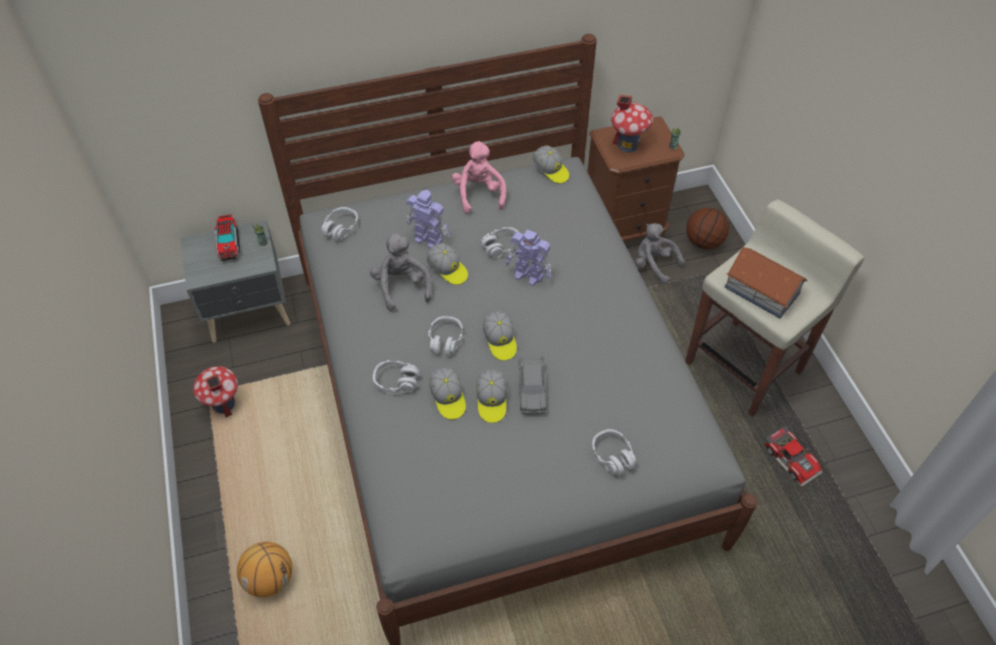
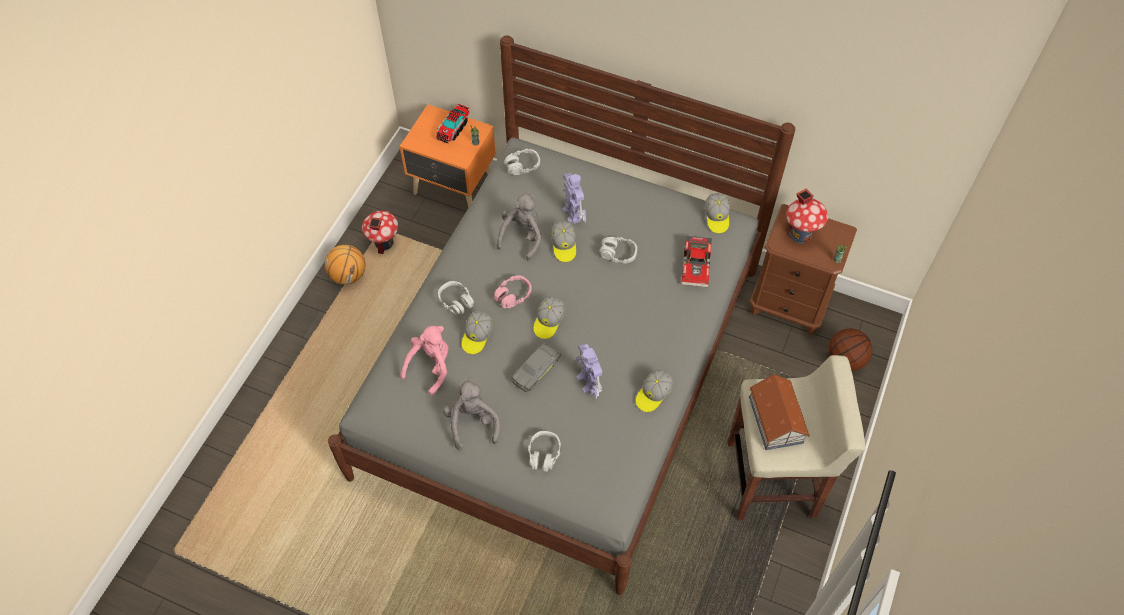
camera: 40 degrees right, 5 degrees up
grey nightstand [180,220,291,342] -> orange nightstand [400,105,496,207]
basketball [237,542,292,597] -> basketball moved to [325,245,365,285]
grey headphones [428,316,463,356] -> pink headphones [494,275,532,308]
pink plush toy [452,141,506,213] -> pink plush toy moved to [400,326,449,395]
cap [476,370,507,423] -> cap moved to [636,369,674,412]
toy robot [505,230,551,286] -> toy robot moved to [575,343,602,399]
grey plush toy [635,223,685,284] -> grey plush toy moved to [442,378,500,450]
toy car [765,425,822,487] -> toy car moved to [682,235,712,287]

